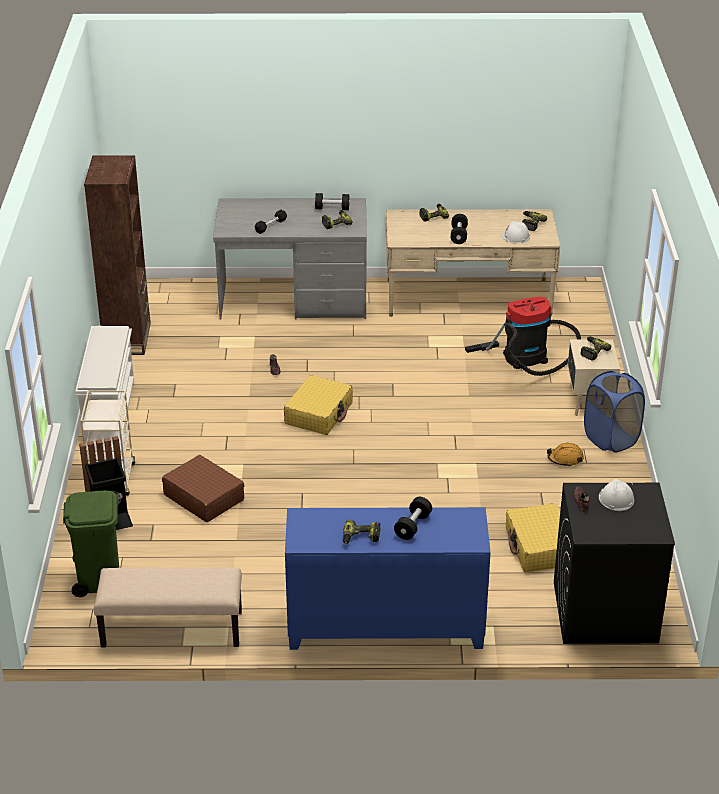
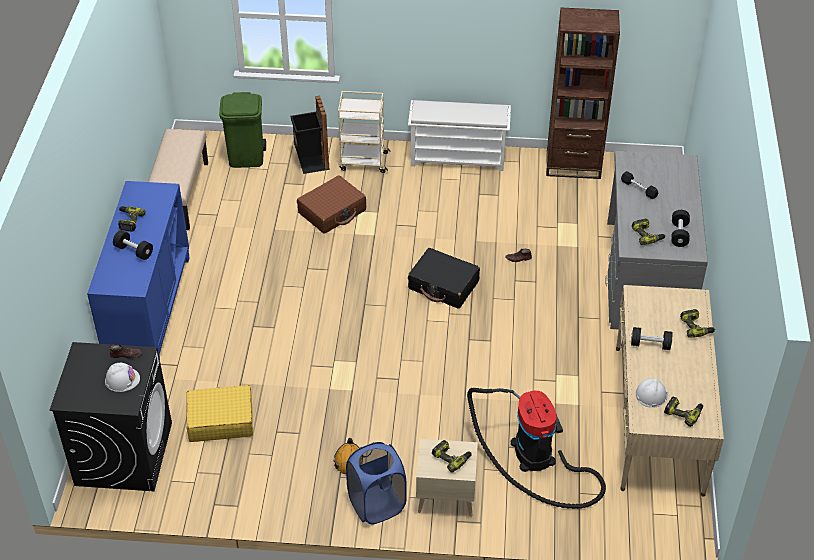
camera: 95 degrees right, 10 degrees up
yellow suitcase [284,375,353,435] -> black suitcase [408,248,480,309]

